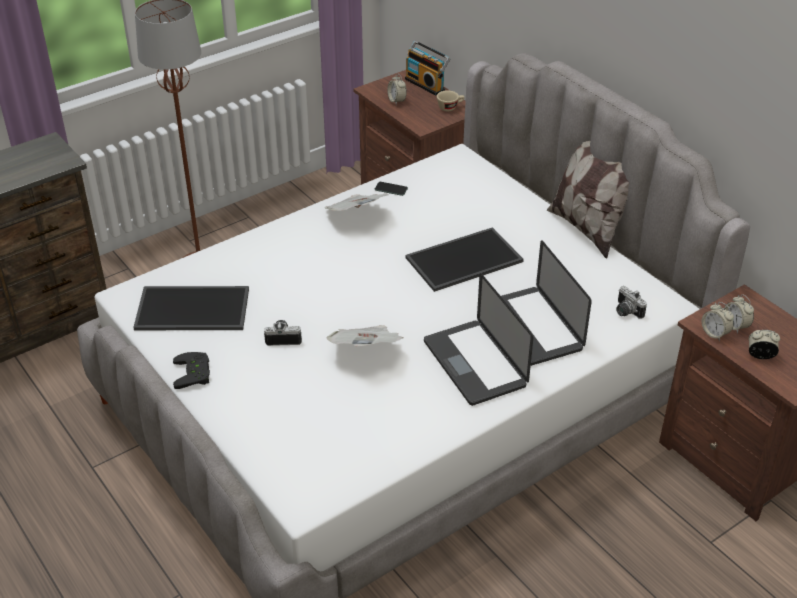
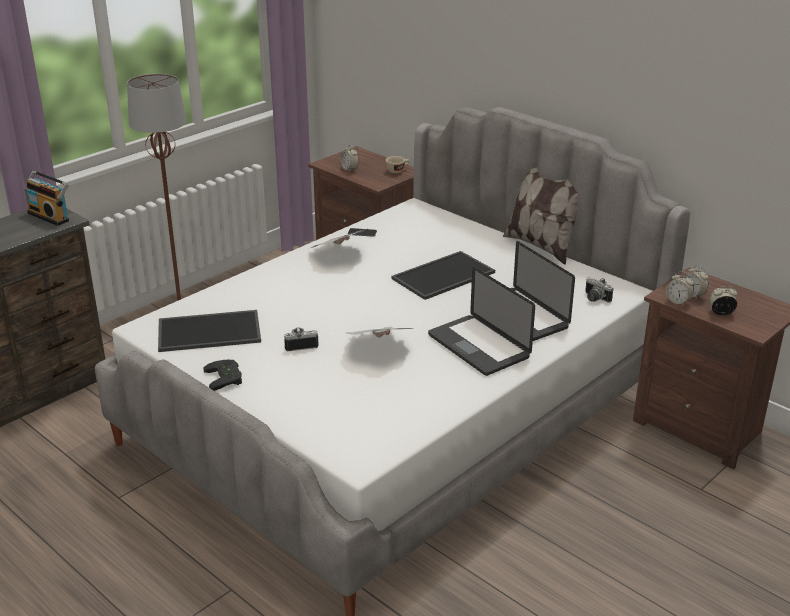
camera: 10 degrees left, 10 degrees down
radio [405,41,450,96] -> radio moved to [25,170,69,226]

